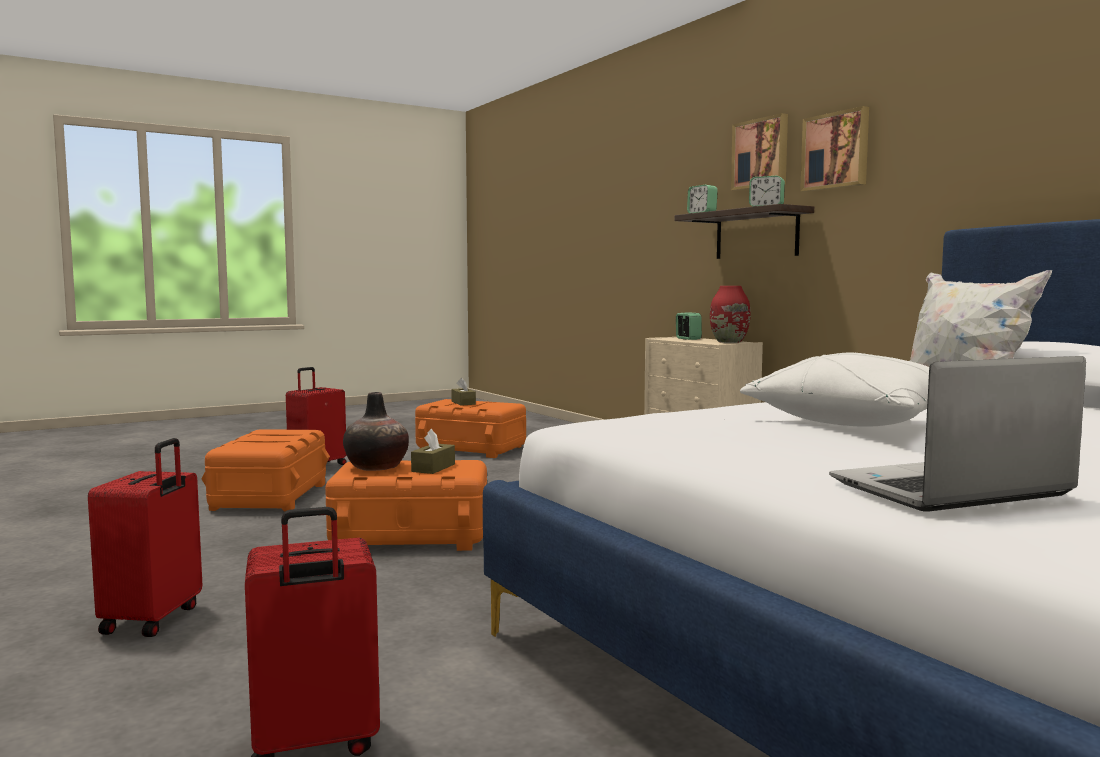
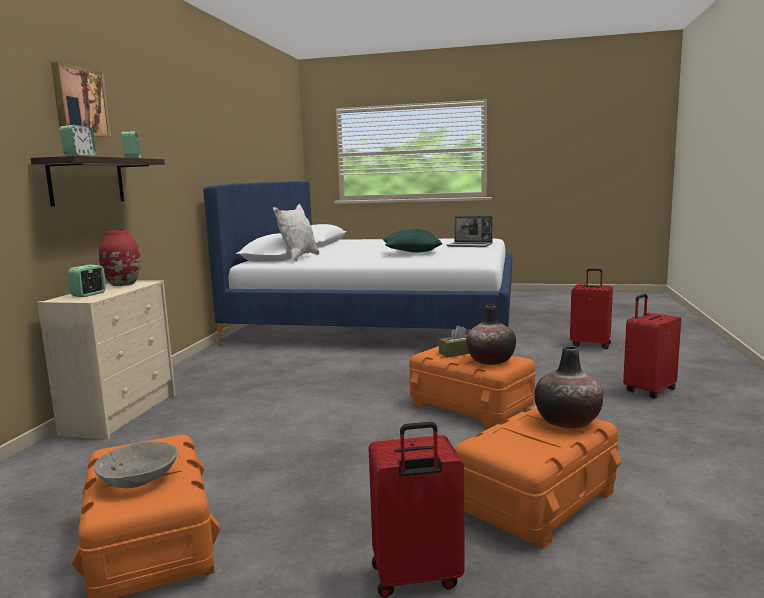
camera: 135 degrees left, 5 degrees up
brown tissue box [451,378,476,406] -> grey bowl [94,441,178,488]
white pillow [740,352,929,427] -> green pillow [383,229,442,253]
picture [800,106,869,192] -> none
none -> vase [534,346,603,429]

